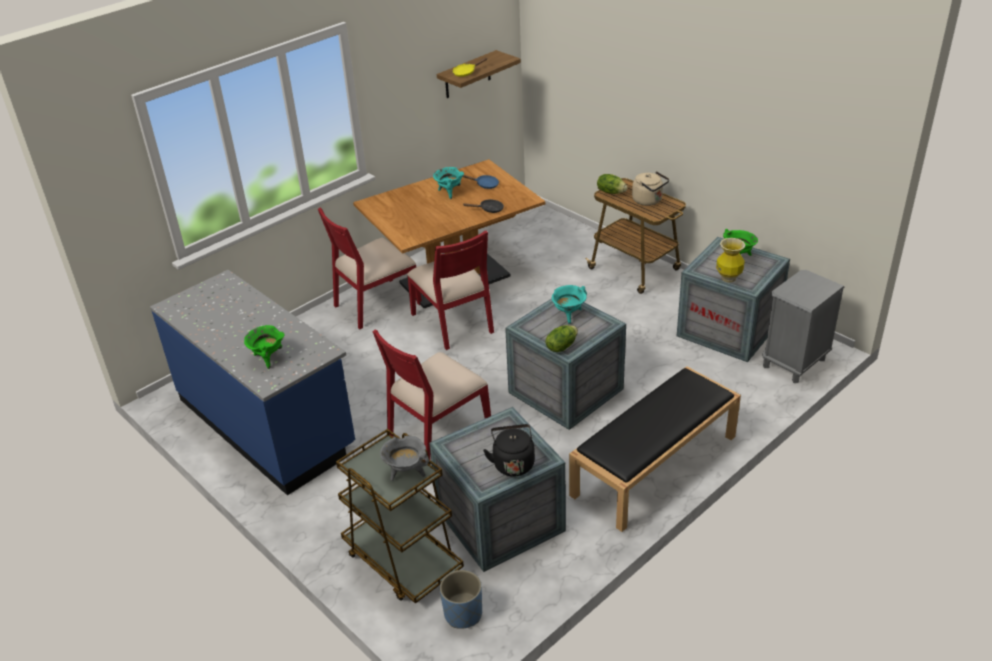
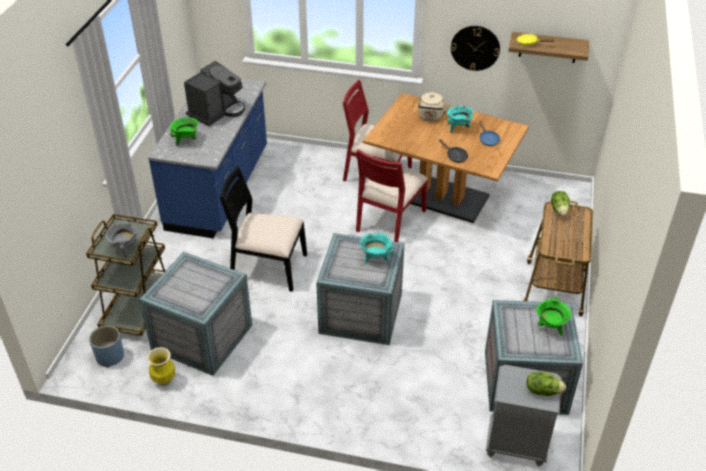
camera: 55 degrees right, 5 degrees up
red chair [373,329,491,461] -> black chair [220,166,307,292]
black kettle [483,424,535,477] -> none
lettuce [546,325,578,352] -> lettuce moved to [527,372,566,396]
black bench [569,366,741,532] -> none
beige kettle [632,171,669,206] -> beige kettle moved to [418,92,451,122]
vase [716,238,745,283] -> vase moved to [147,347,175,386]
none -> coffee machine [184,61,245,126]
none -> wall clock [451,26,500,71]

